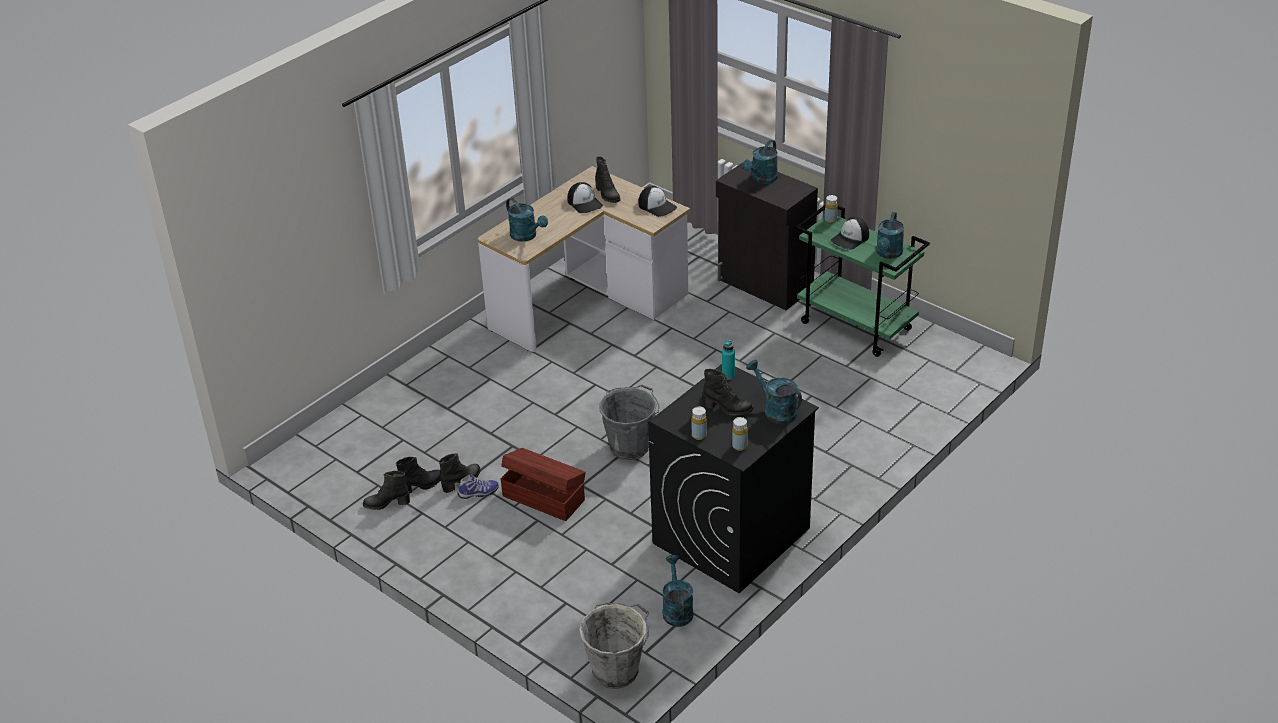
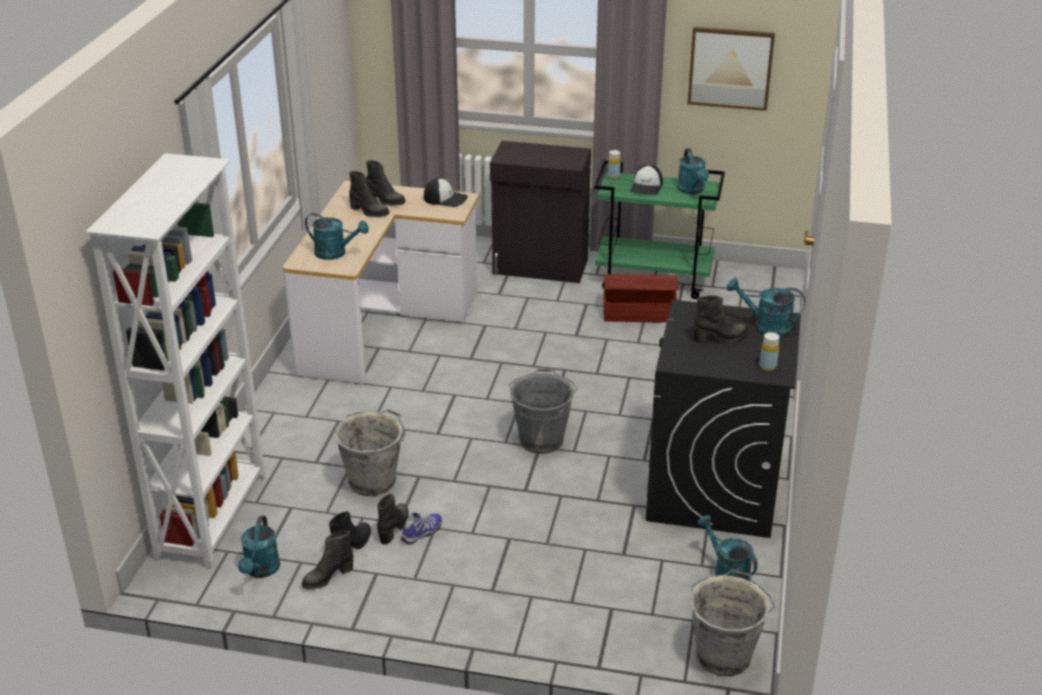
camera: 30 degrees left, 5 degrees down
brown storage box [501,448,586,521] -> brown storage box moved to [603,275,678,323]
cap [567,182,603,213] -> black boot [349,171,389,217]
yellow bottle [691,407,707,440] -> none
turquoise bottle [722,340,735,380] -> none
turquoise watering can [742,140,778,184] -> turquoise watering can moved to [238,515,280,578]
none -> white bookcase [86,153,266,568]
none -> grey bucket [335,409,405,497]
none -> picture [687,27,775,111]

